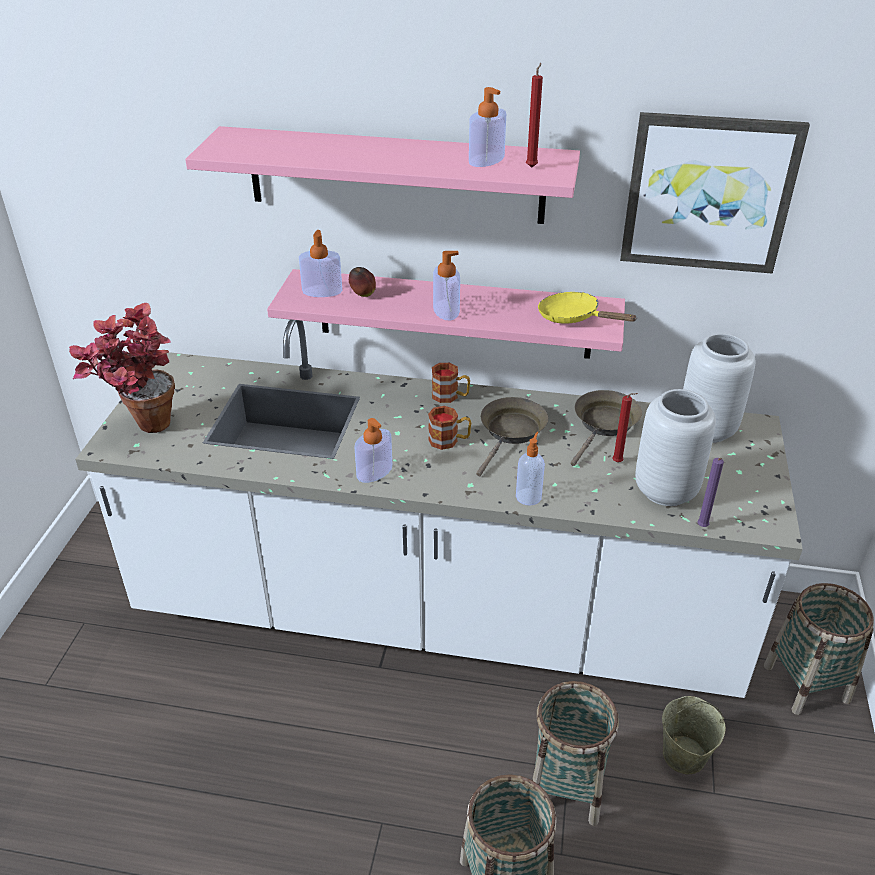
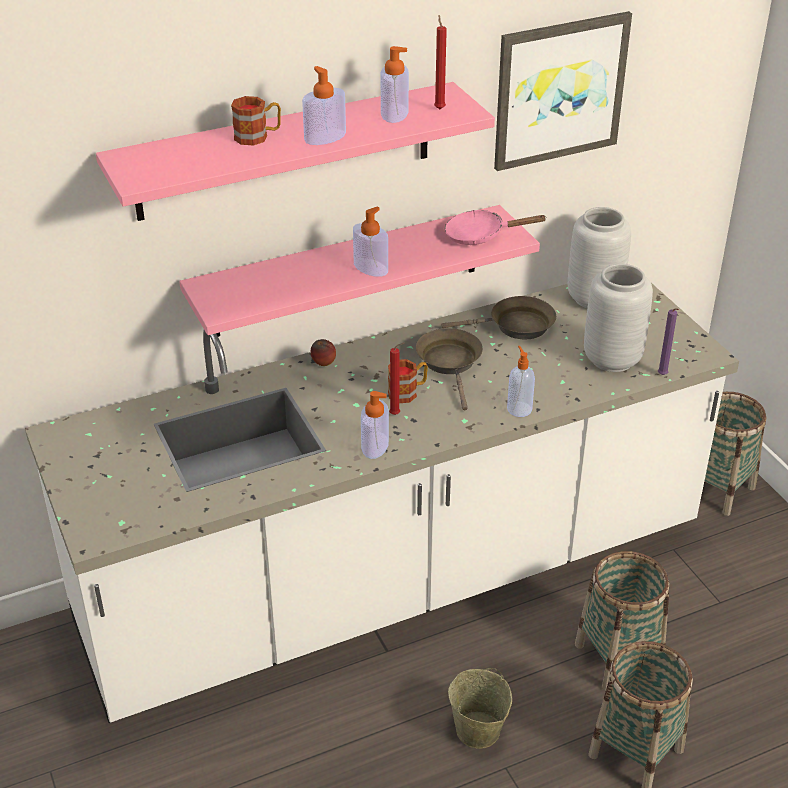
camera: 35 degrees left, 0 degrees up
potted plant [69,303,175,433] -> none
soap dispenser [299,230,342,297] -> soap dispenser moved to [302,66,346,145]
apple [349,267,376,297] -> apple moved to [311,339,336,366]
mug [432,363,470,403] -> mug moved to [231,96,281,146]
yellow frying pan [538,292,638,324] -> pink frying pan [445,210,547,245]
brown frying pan [570,390,642,466] -> brown frying pan turned 90 degrees clockwise [442,296,556,339]
red candle [612,393,638,462] -> red candle moved to [389,342,404,415]
beige bucket [662,696,726,775] -> beige bucket moved to [448,668,512,749]

